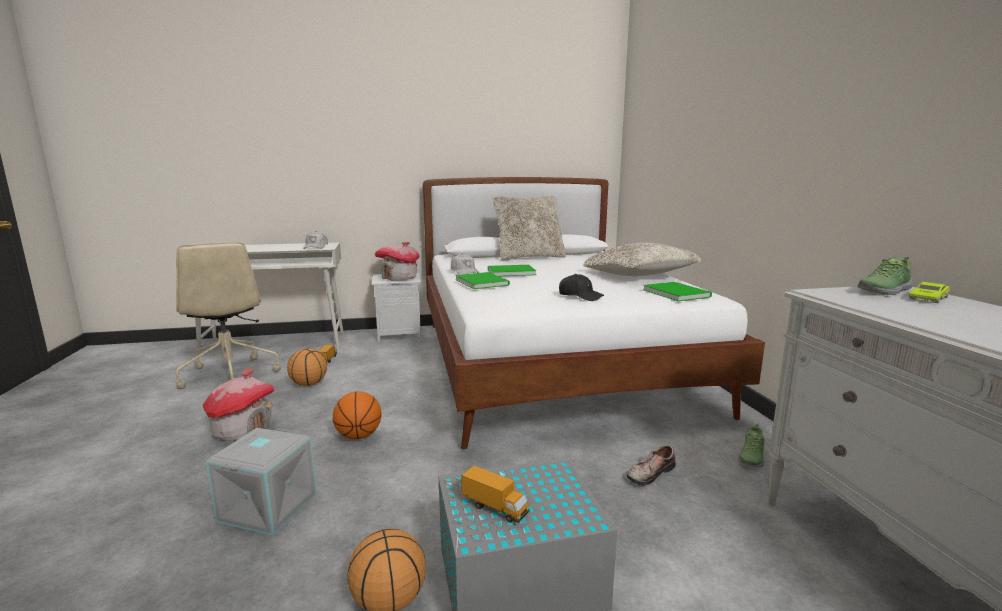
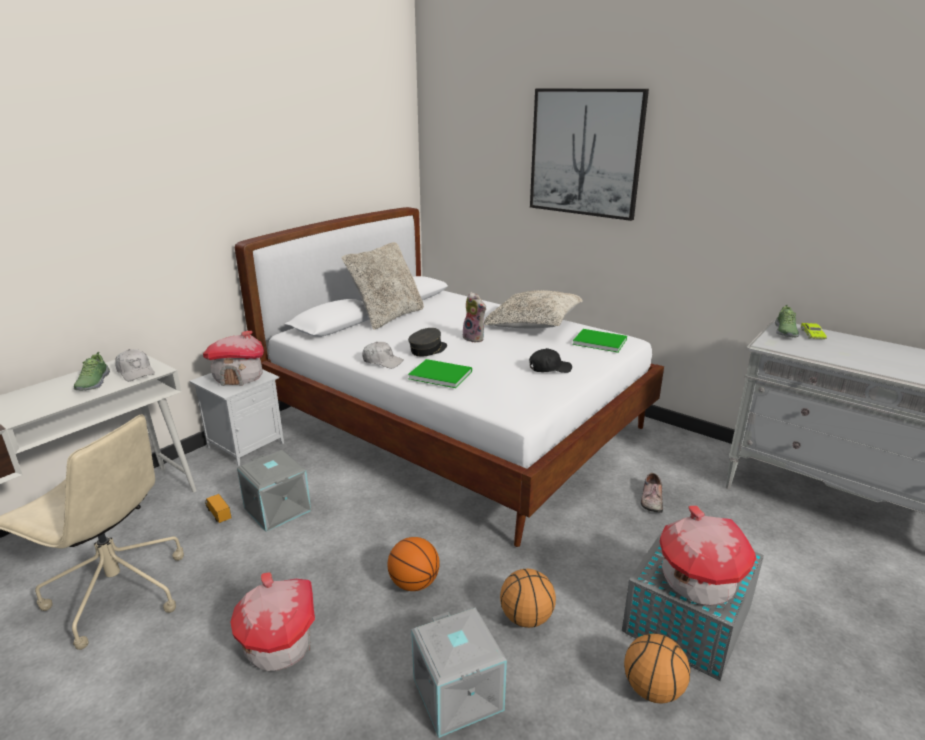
camera: 40 degrees left, 10 degrees up
basketball [287,348,327,386] -> basketball moved to [500,569,556,628]
toy truck [461,466,530,523] -> toy house [660,506,757,606]
green book [488,265,536,276] -> grey cap [408,328,447,357]
shoe [738,424,765,468] -> shoe moved to [74,352,110,391]
none -> grey storage box [237,450,311,532]
none -> plush toy [463,292,487,343]
none -> picture [530,88,649,221]

